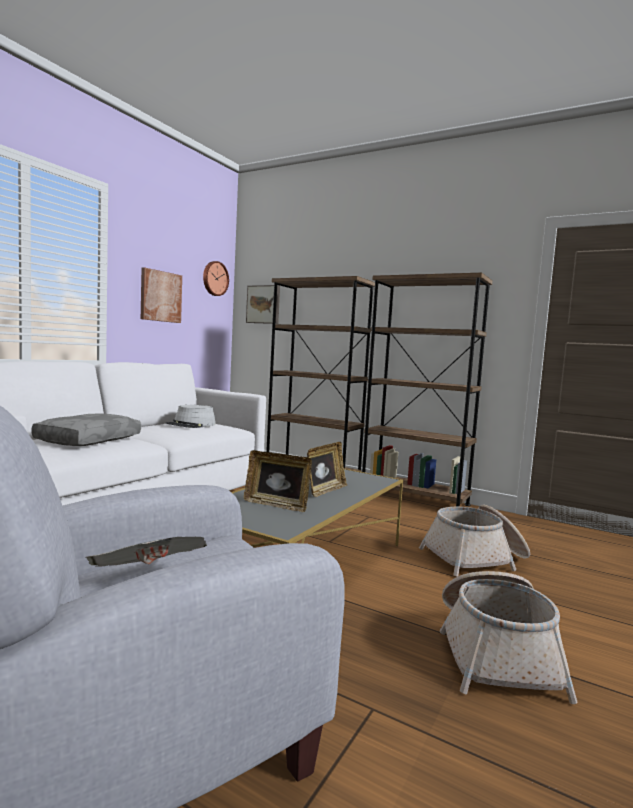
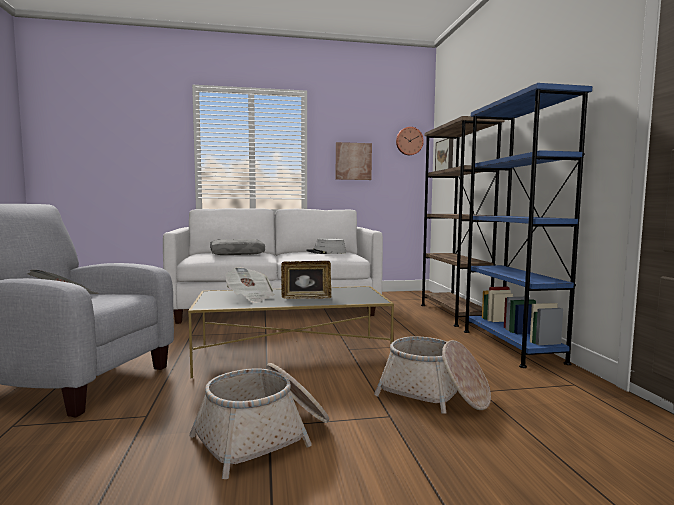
camera: 50 degrees right, 0 degrees up
picture frame [244,450,312,512] -> newspaper [225,267,275,303]
brown bookcase [362,273,492,507] -> blue bookcase [464,83,592,368]

